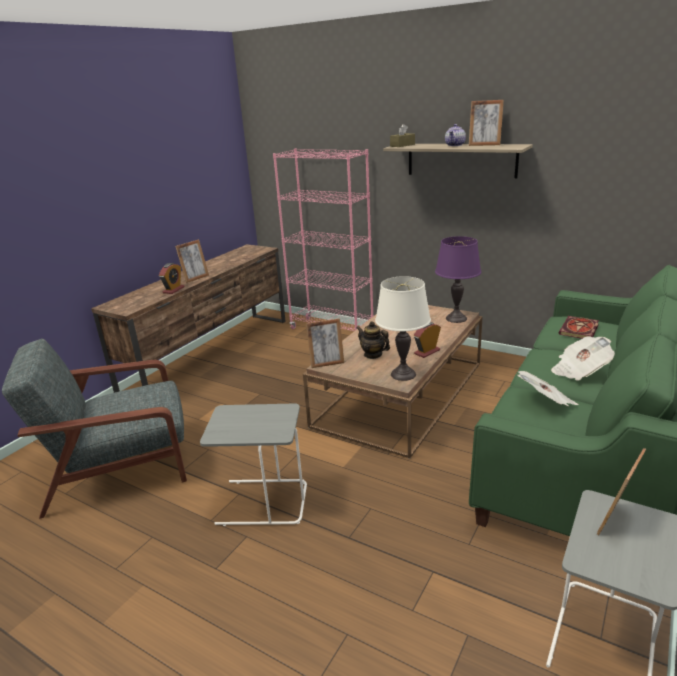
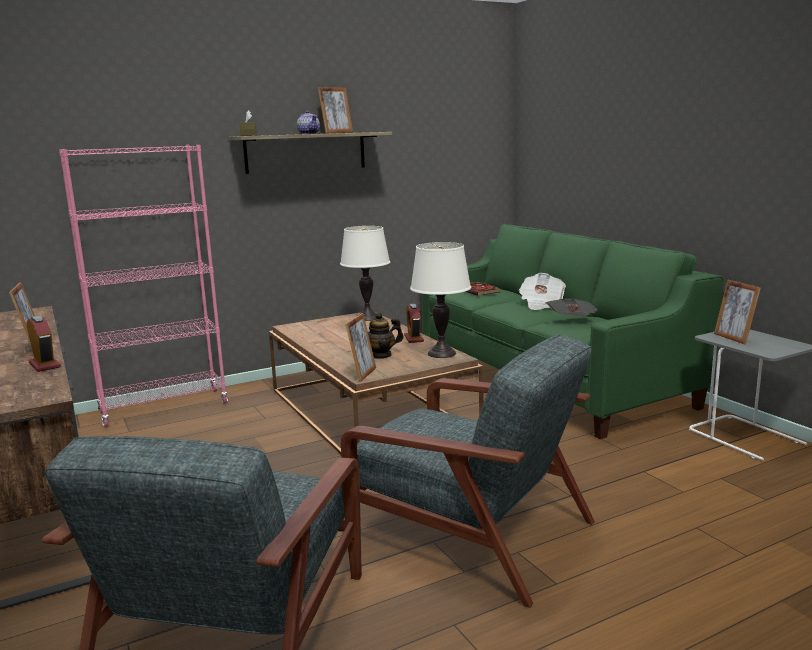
camera: 60 degrees left, 10 degrees down
grey side table [200,404,307,526] -> grey armchair [341,334,595,608]
purple table lamp [435,236,481,323] -> white table lamp [340,226,390,321]

